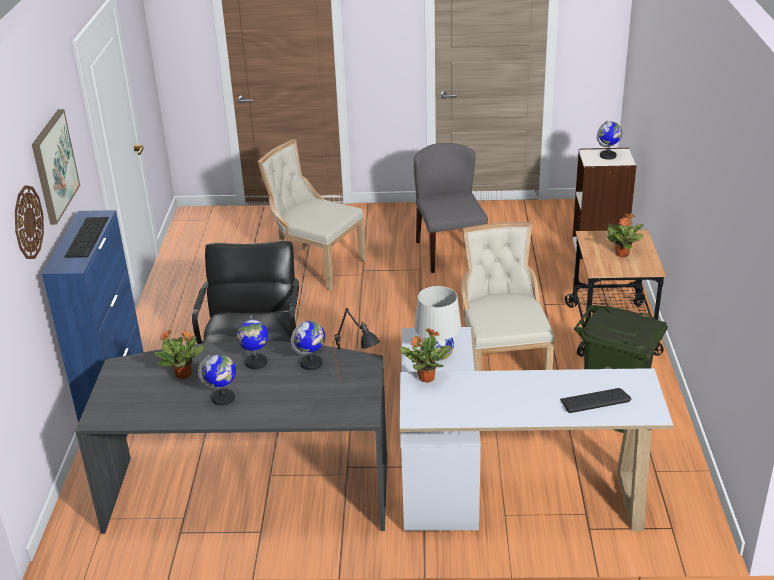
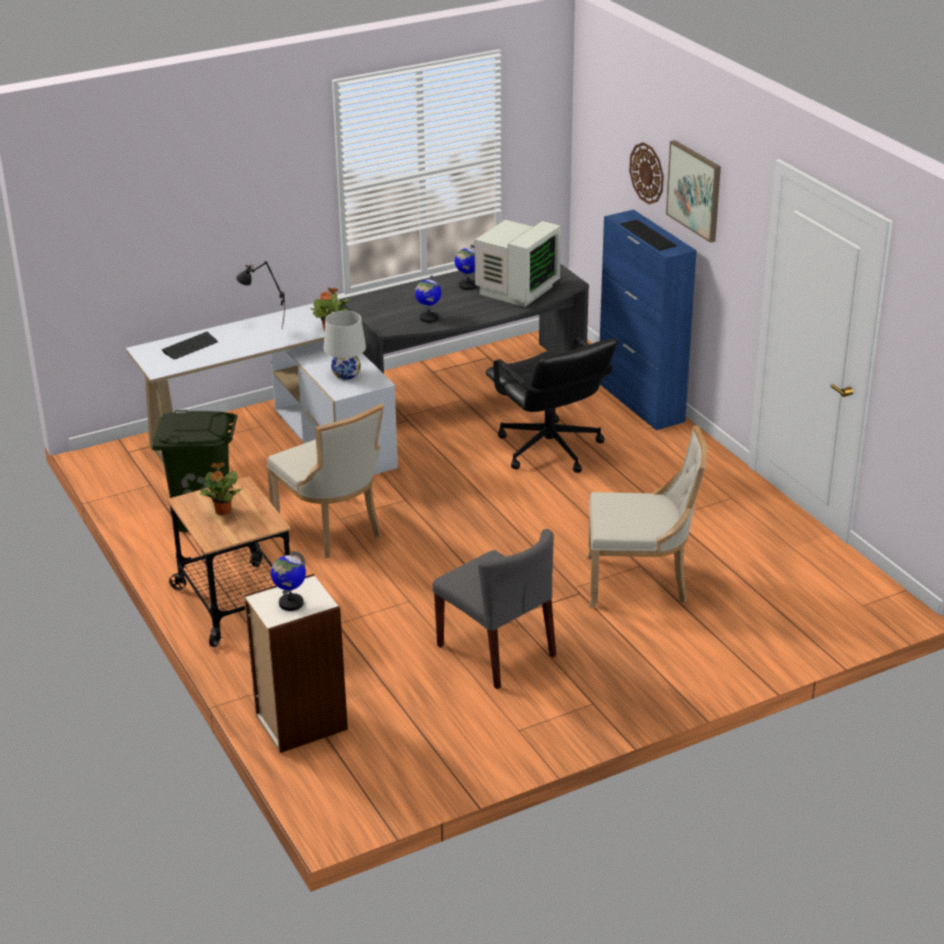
camera: 150 degrees right, 0 degrees up
potted plant [155,329,205,379] -> monitor [475,220,561,307]
globe [237,315,268,369] -> none
black table lamp [333,308,380,381] -> black table lamp moved to [236,261,285,328]

